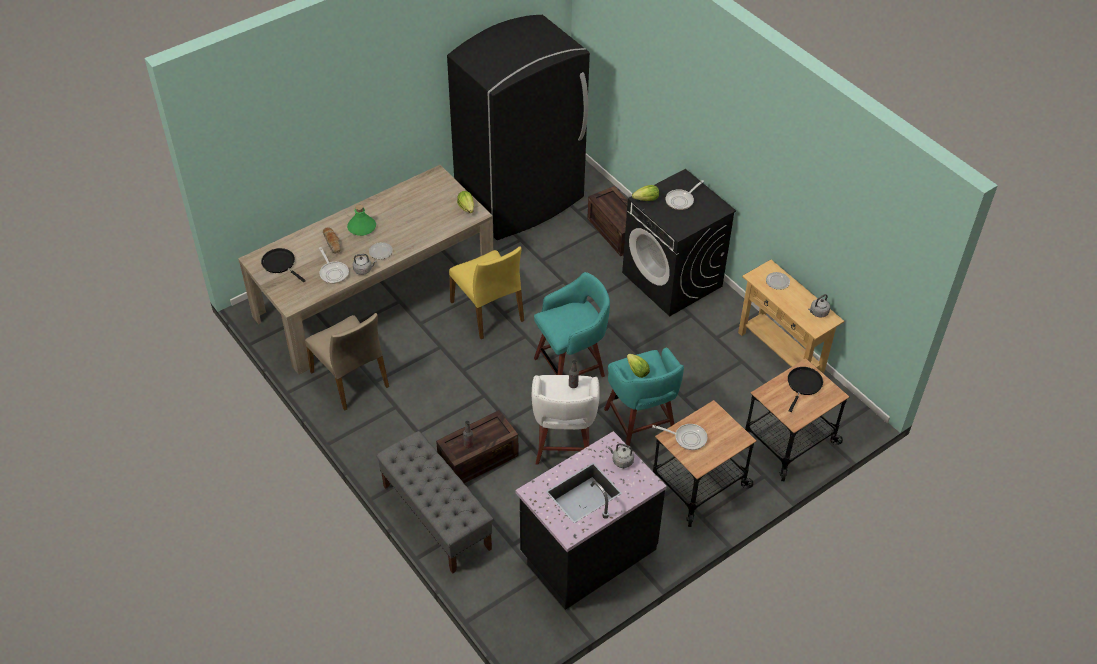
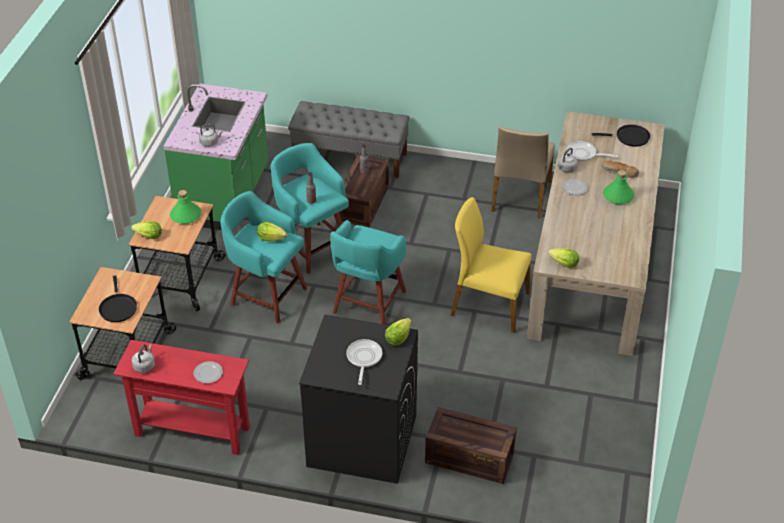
camera: 140 degrees right, 5 degrees down
beige chair [305,313,389,410] -> beige chair turned 90 degrees counterclockwise [491,126,555,219]
black fridge [447,15,590,240] -> none
black counter [516,431,667,610] -> green counter [163,84,268,230]
white stool [532,375,600,465] -> turquoise stool [271,143,349,274]
frying pan [652,424,707,450] -> green bottle [170,190,201,224]
beige console table [738,260,844,374] -> red console table [113,340,250,455]
none -> lettuce [131,221,162,239]

